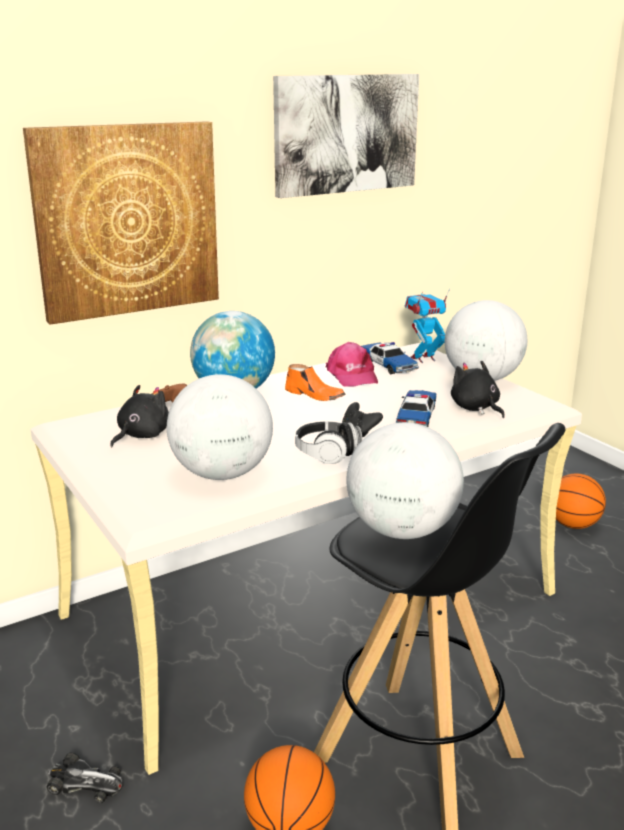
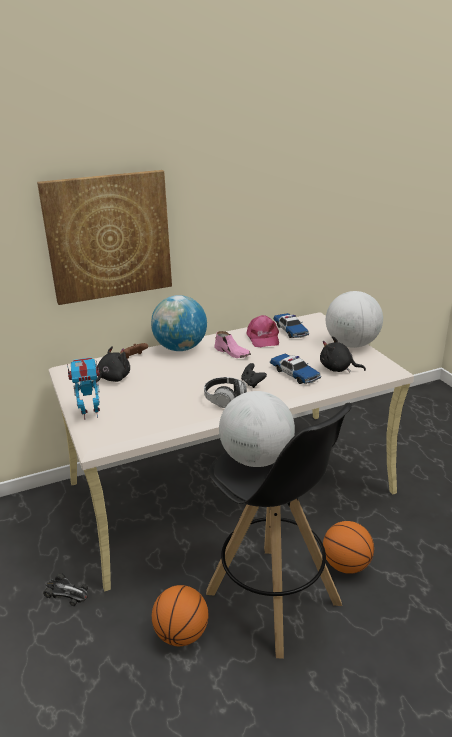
camera: 10 degrees right, 5 degrees up
globe [167,374,273,480] -> none
picture [273,74,419,198] -> none
orange shoe [285,364,345,401] -> pink shoe [214,331,251,358]
toy car [396,390,437,427] -> toy car turned 120 degrees clockwise [270,354,321,384]
toy robot [405,288,450,363] -> toy robot moved to [67,357,100,420]
black plush toy [451,361,505,418] -> black plush toy turned 45 degrees counterclockwise [320,336,366,373]
basketball [556,474,606,529] -> basketball moved to [323,521,374,574]

